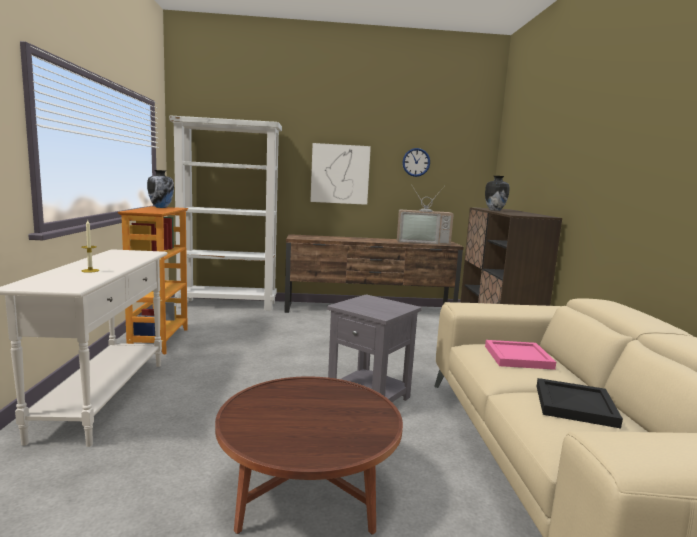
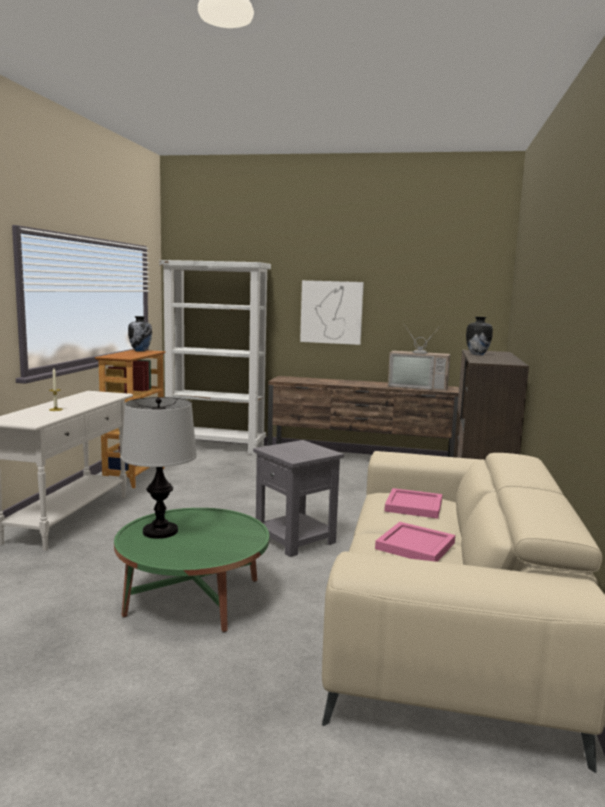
camera: 15 degrees right, 0 degrees up
brown coffee table [215,376,403,535] -> green coffee table [114,508,269,632]
wall clock [402,148,430,177] -> none
black tray [537,378,623,428] -> pink tray [375,522,455,562]
none -> table lamp [121,397,197,539]

